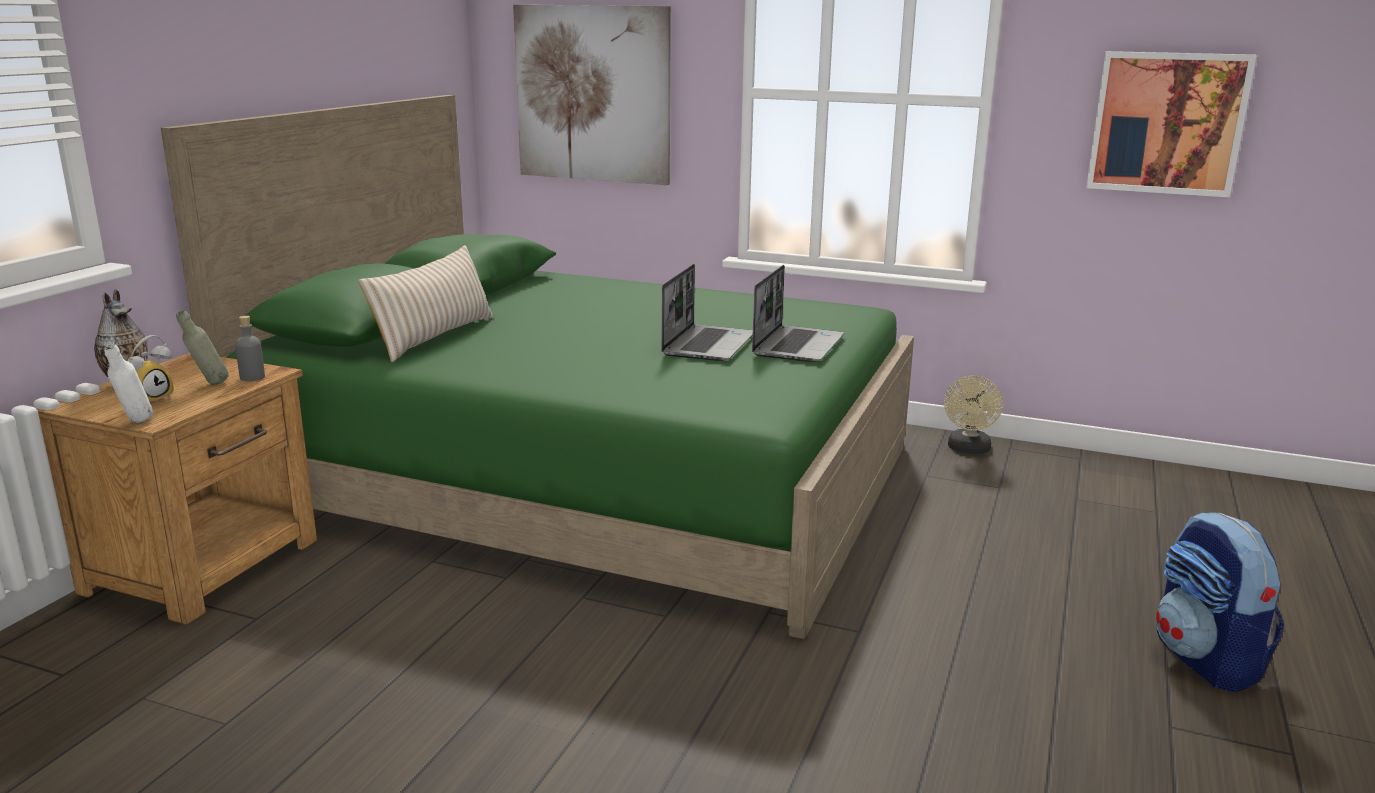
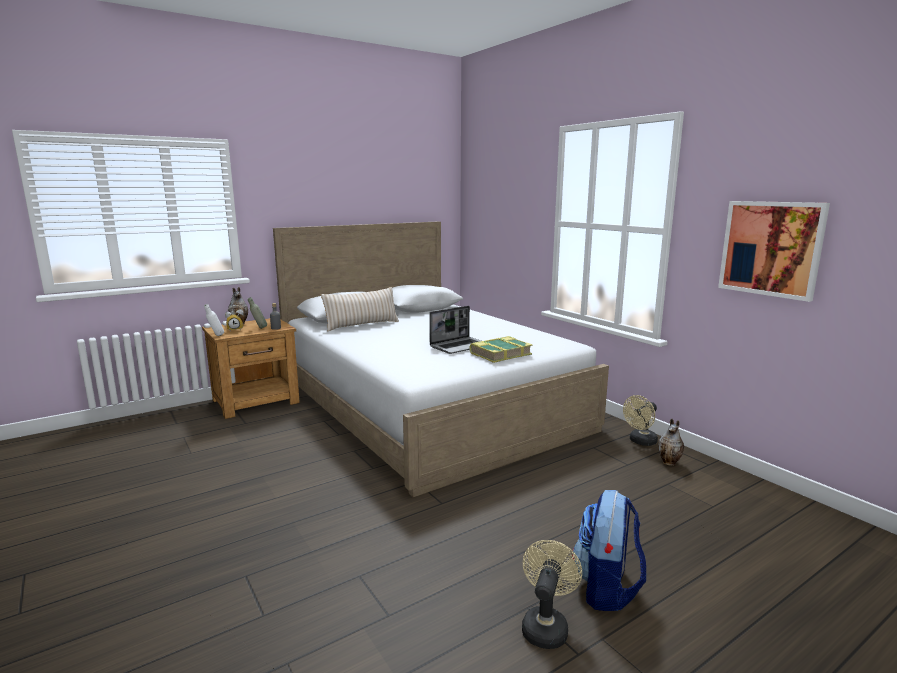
camera: 35 degrees right, 5 degrees down
green bed [161,95,914,640] -> white bed [273,221,609,497]
picture [513,5,671,185] -> none
laptop [752,265,844,362] -> book [470,336,532,363]
none -> beige fan [522,540,582,649]
none -> vase [658,419,684,466]

